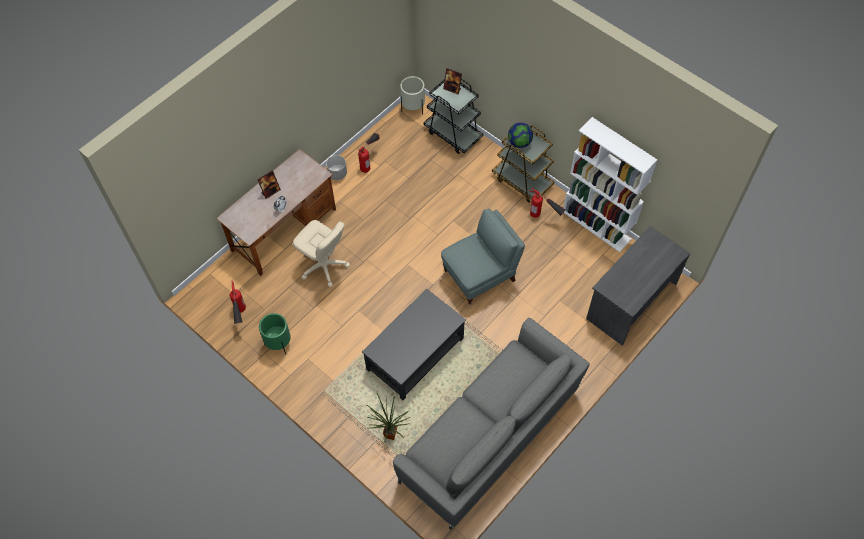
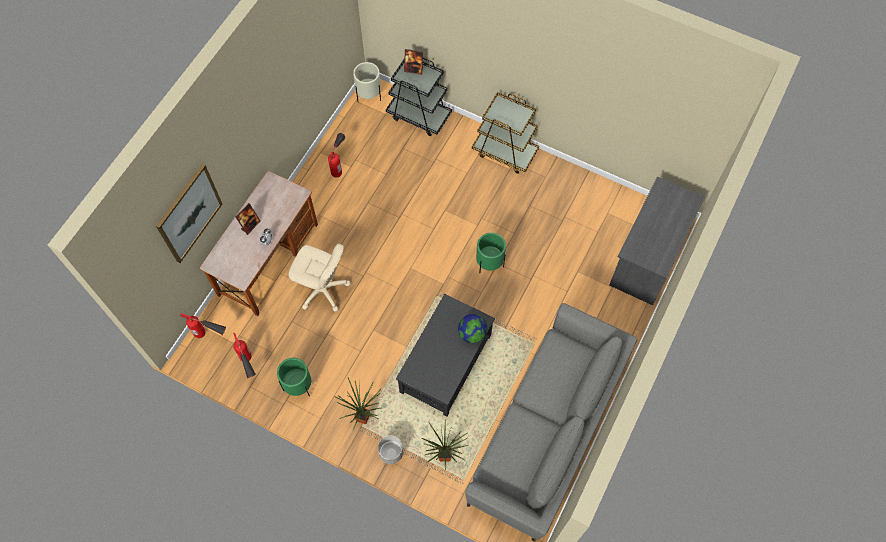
camera: 15 degrees left, 5 degrees up
grey planter [326,155,347,180] -> grey planter moved to [378,435,403,464]
grey armchair [441,209,525,305] -> green planter [476,233,506,273]
globe [508,123,533,148] -> globe moved to [458,314,487,343]
fire extinguisher [530,188,565,218] -> fire extinguisher moved to [180,313,226,338]
white bookcase [563,117,657,252] -> none
none -> picture [156,164,222,263]
none -> potted plant [335,377,382,430]

